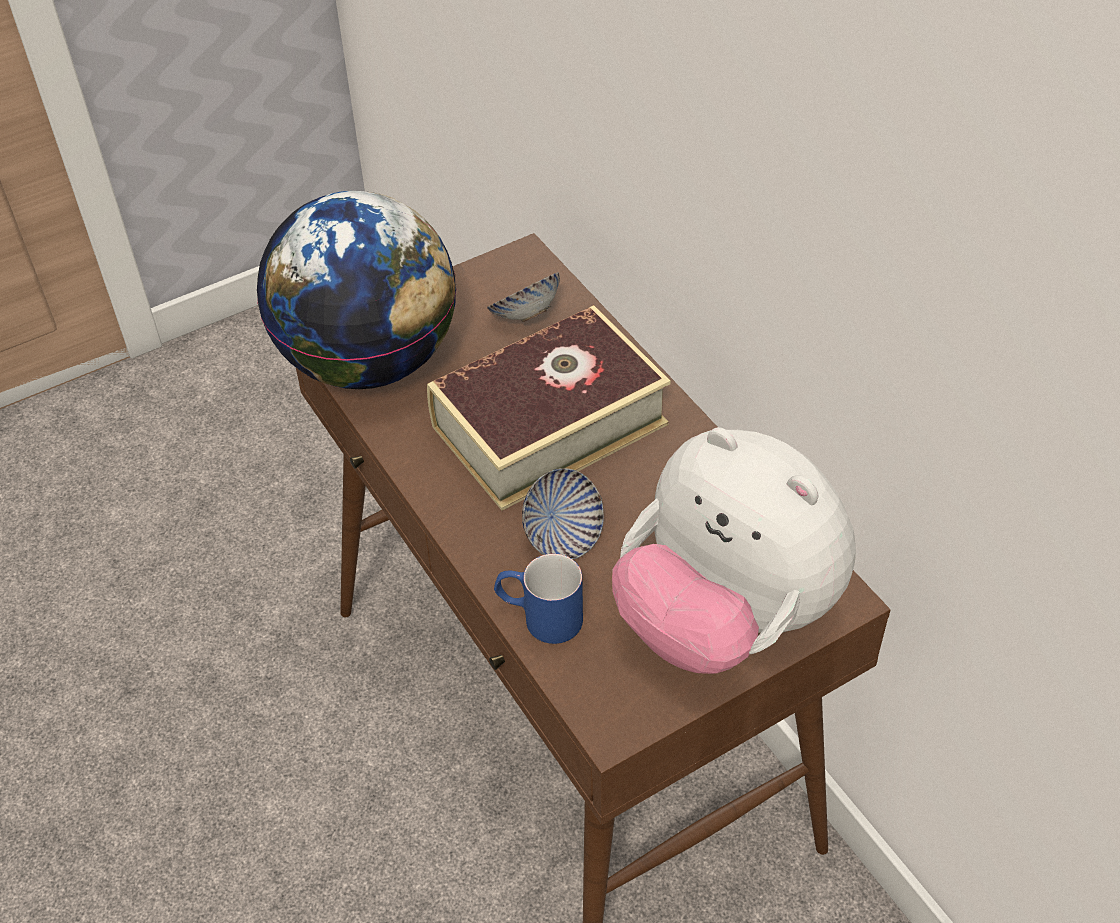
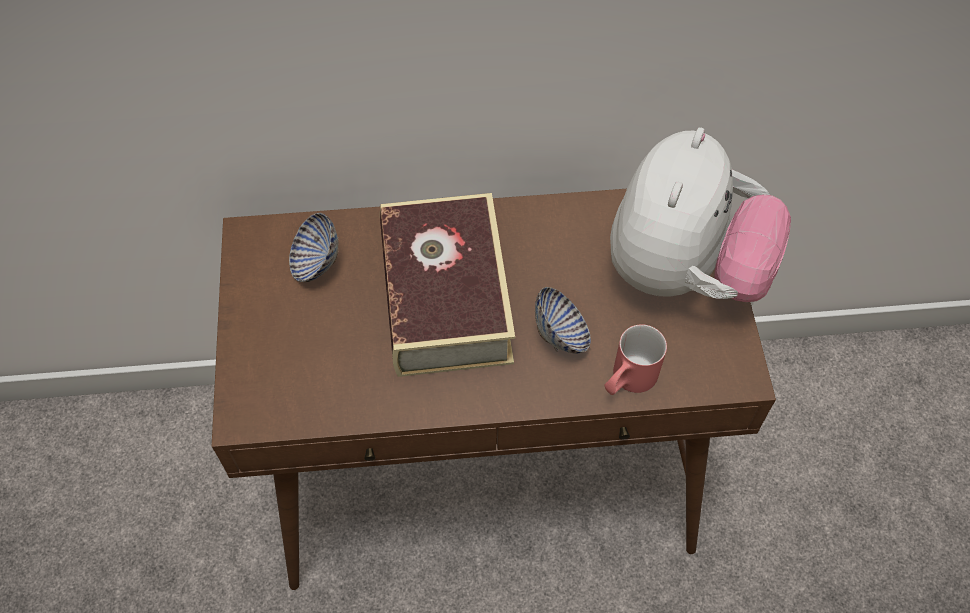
camera: 65 degrees left, 10 degrees up
globe [257,191,456,389] -> none
blue mug [494,554,583,644] -> red mug [604,324,667,395]
plush toy [612,427,856,674] -> plush toy turned 45 degrees counterclockwise [610,127,791,302]

